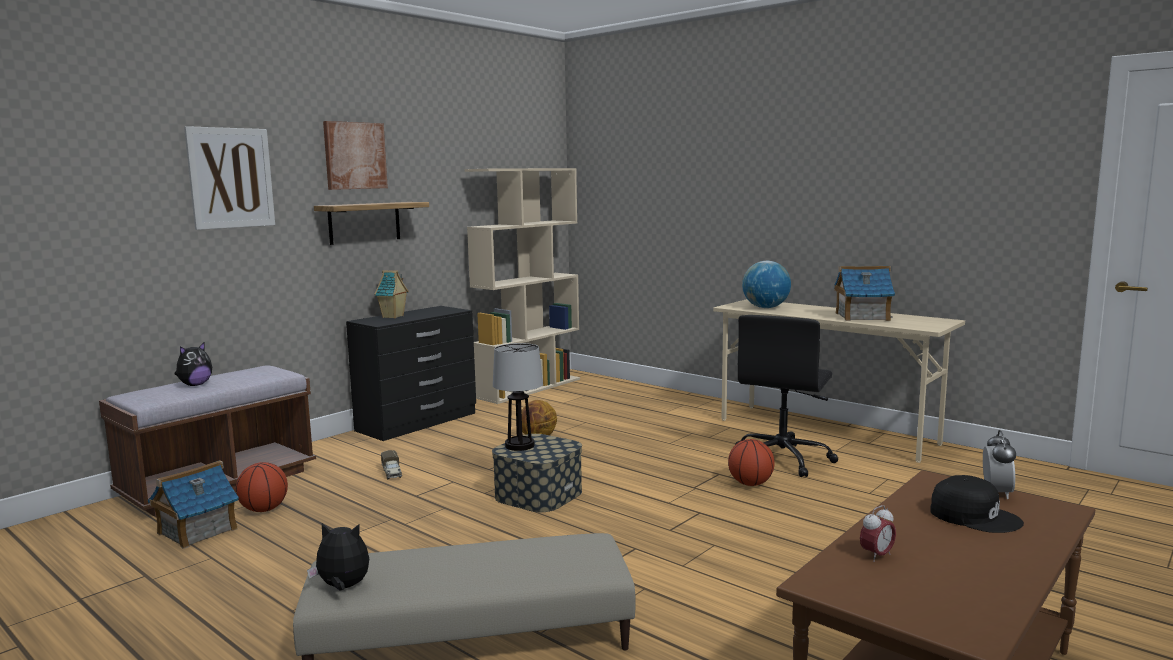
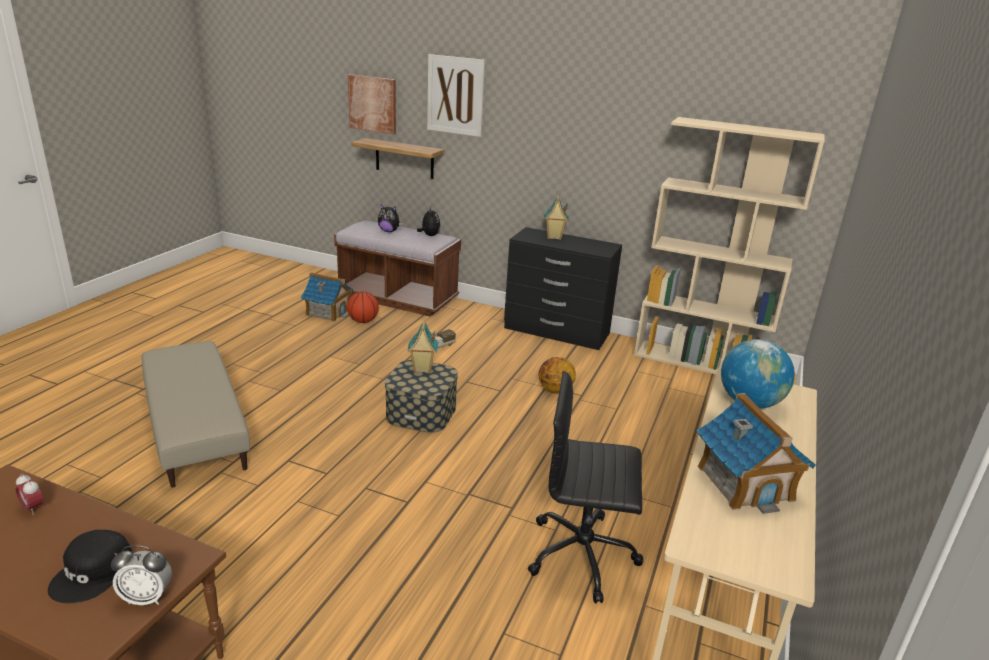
camera: 70 degrees right, 15 degrees up
plush toy [307,523,369,591] -> plush toy moved to [417,207,440,236]
shelf [314,202,429,245] -> shelf moved to [351,138,444,179]
picture [323,121,388,190] -> picture moved to [348,74,396,134]
table lamp [493,343,543,451] -> toy house [408,320,438,373]
basketball [728,439,775,486] -> none

